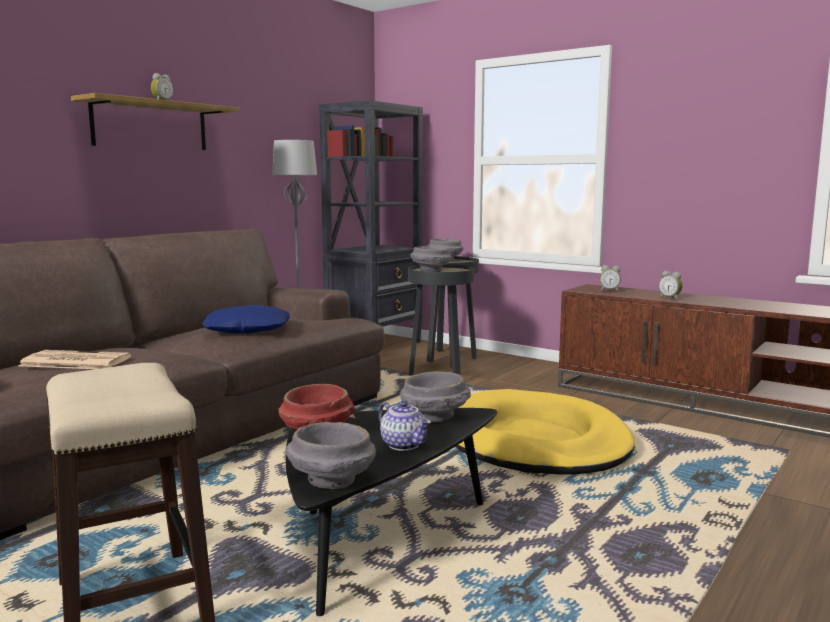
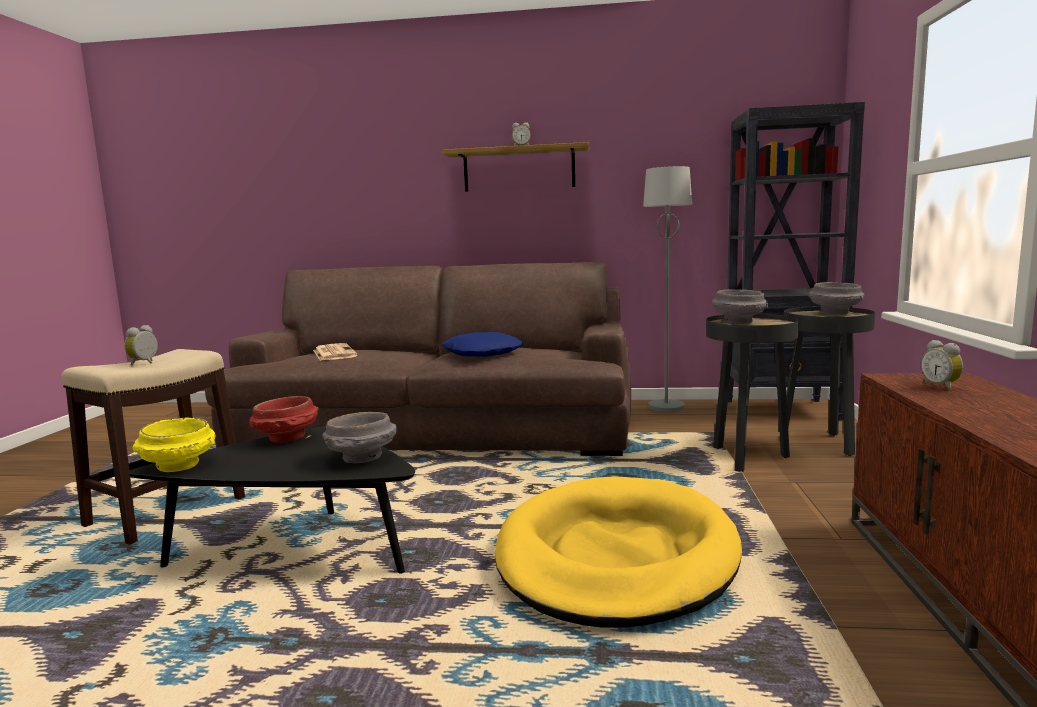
camera: 60 degrees right, 0 degrees up
grey bowl [285,422,376,489] -> yellow bowl [133,417,216,472]
teapot [378,401,431,451] -> none
alarm clock [659,271,683,300] -> alarm clock moved to [124,325,158,365]

